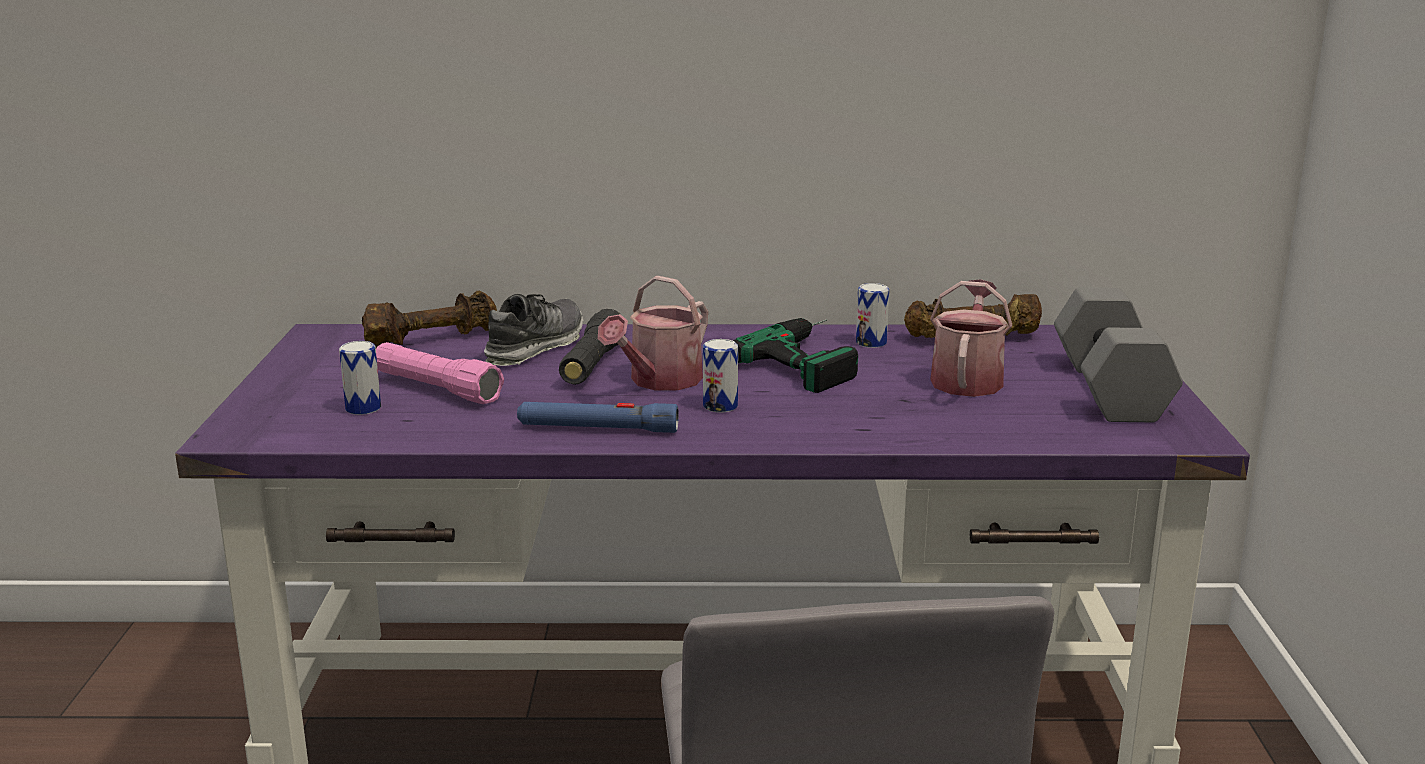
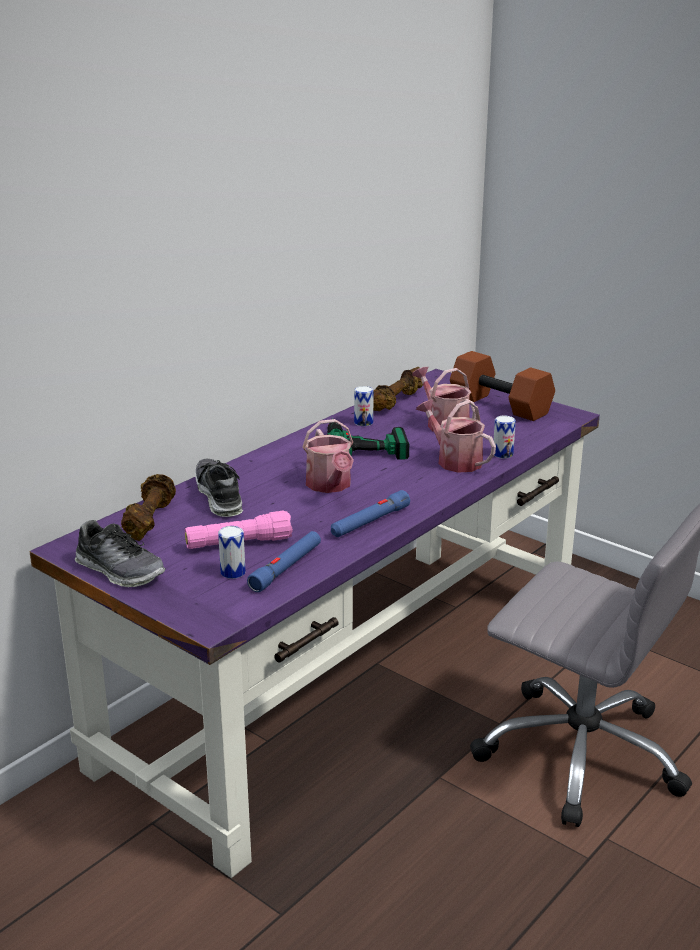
camera: 50 degrees left, 5 degrees up
black flashlight [559,309,625,385] -> none
can [703,339,738,413] -> can moved to [493,415,516,459]
grey dumbbell [1054,287,1183,422] -> brown dumbbell [450,351,555,421]
none -> shoe [75,520,166,587]
none -> blue flashlight [247,531,321,592]
none -> watering can [416,399,496,472]

